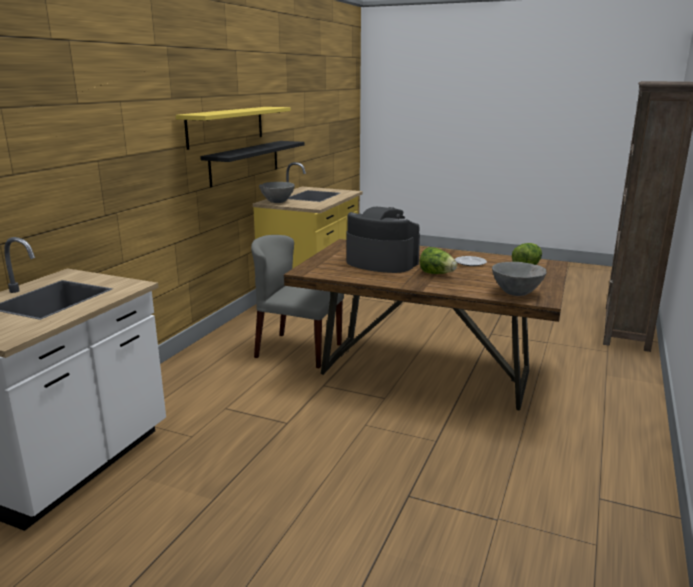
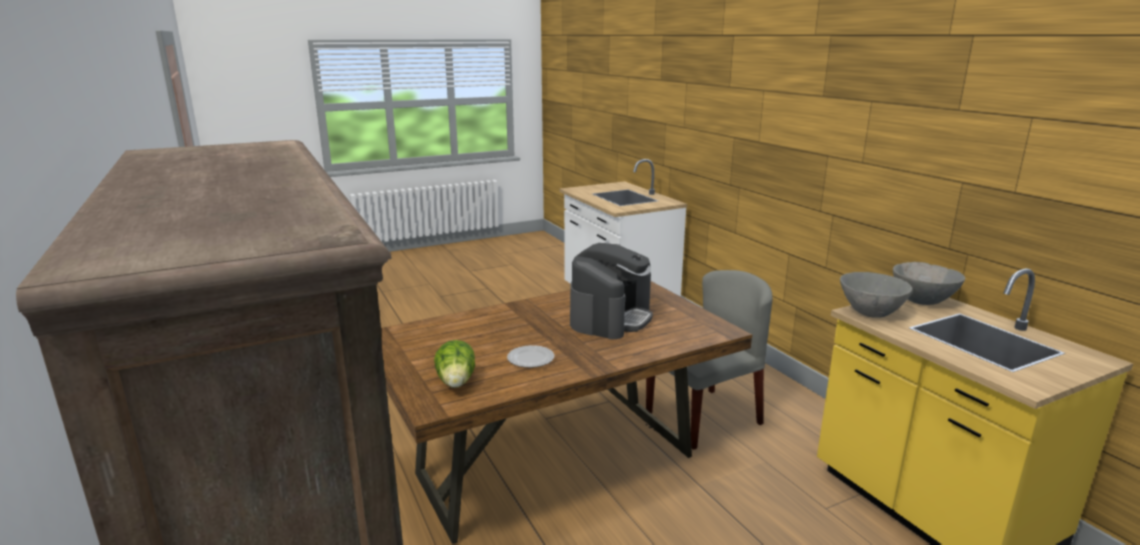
camera: 130 degrees right, 0 degrees up
yellow shelf [176,107,291,150] -> none
black shelf [200,141,305,187] -> none
coffee machine [346,207,420,273] -> coffee machine turned 45 degrees counterclockwise [570,243,653,339]
lettuce [420,247,457,274] -> none
grey bowl [492,262,547,296] -> grey bowl moved to [840,272,913,318]

